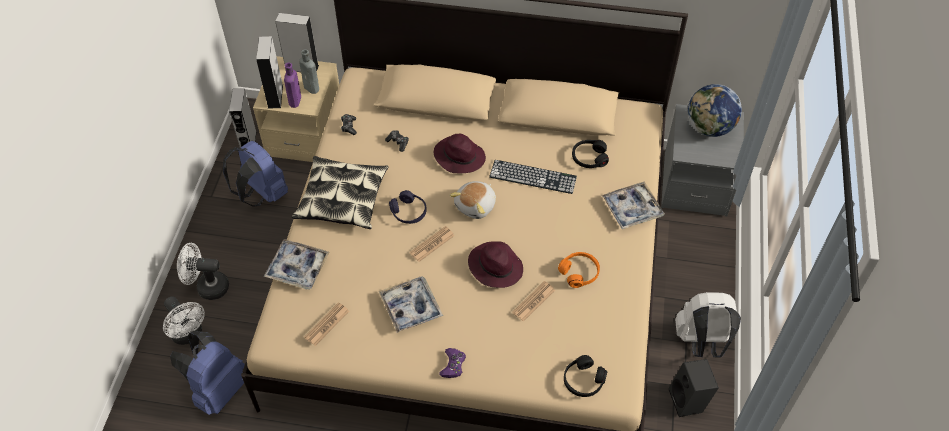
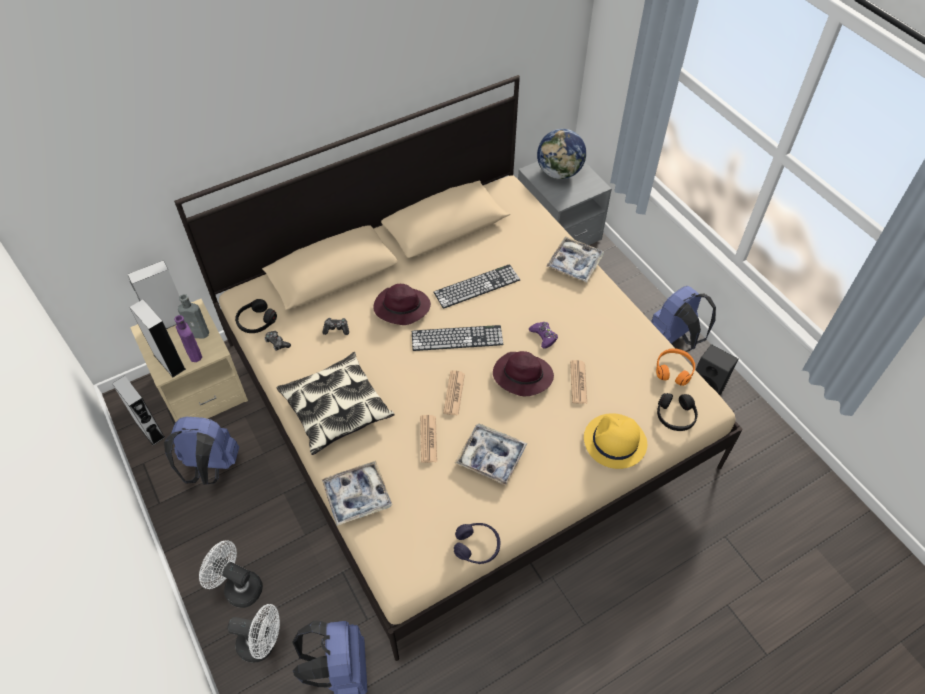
camera: 40 degrees left, 0 degrees up
white fan [177,243,229,300] -> white fan turned 60 degrees clockwise [199,540,263,608]
newspaper [304,302,349,346] -> newspaper moved to [420,415,437,463]
purple headphones [389,190,427,224] -> purple headphones moved to [454,523,501,564]
purple game controller [439,348,466,378] -> purple game controller moved to [529,322,558,349]
plush toy [449,181,496,219] -> keyboard [412,325,503,351]
orange headphones [558,252,600,288] -> orange headphones moved to [656,348,695,386]
black headphones [572,140,609,168] -> black headphones moved to [235,299,277,333]
white backpack [675,292,741,358] -> blue backpack [651,286,716,352]
none -> yellow hat [584,413,647,469]

